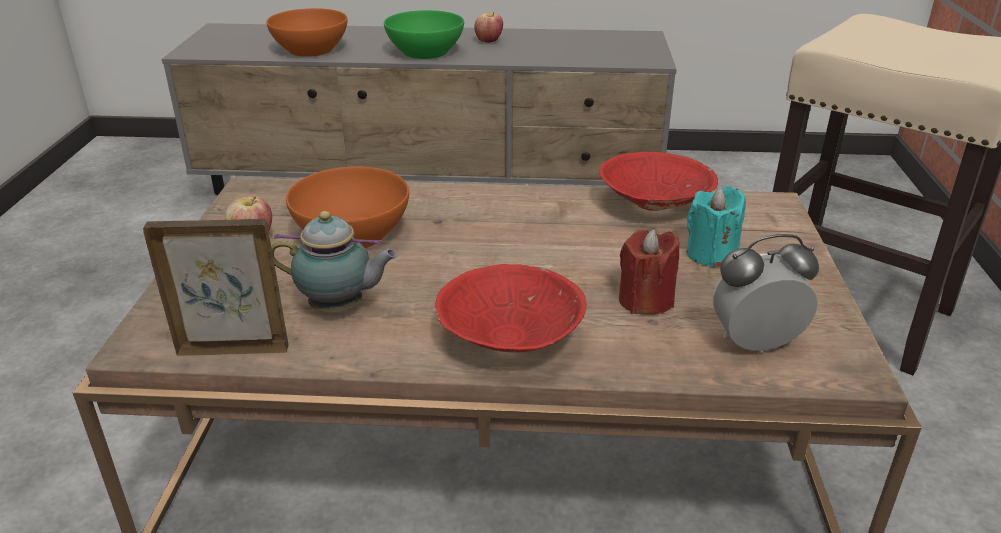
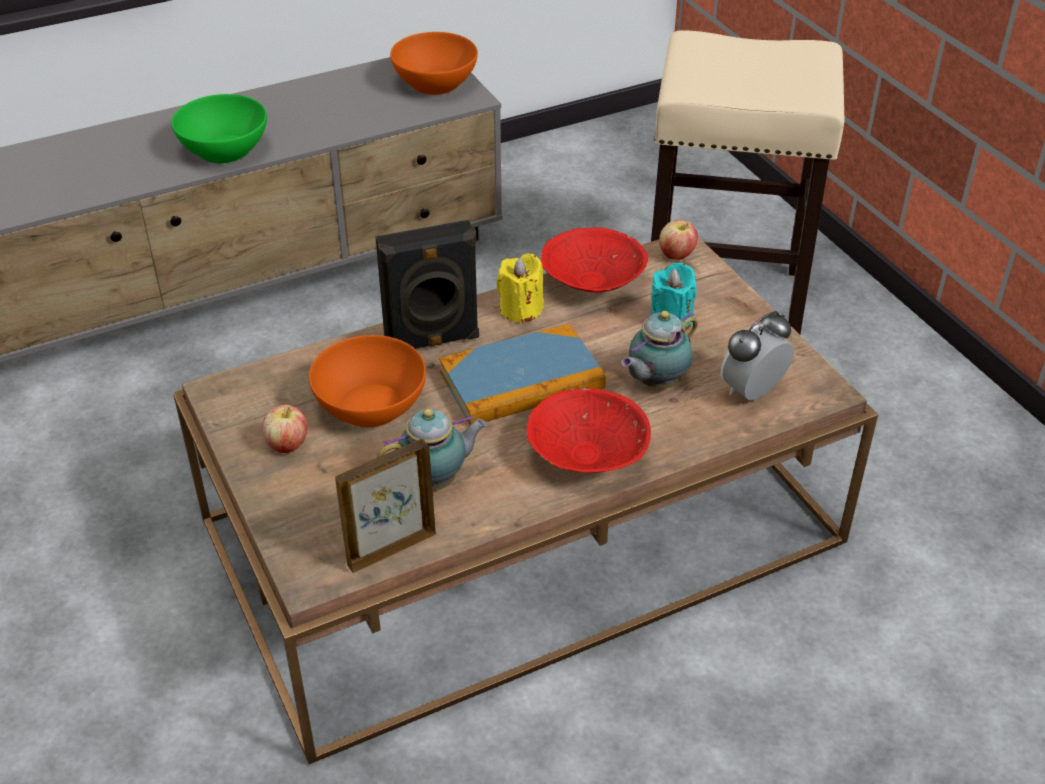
camera: 30 degrees left, 10 degrees up
orange bowl [266,8,348,57] -> orange bowl moved to [390,32,478,95]
apple [474,12,503,43] -> apple moved to [659,220,698,260]
red candle [619,229,679,315] -> teapot [621,311,697,389]
none -> black speaker [375,220,479,349]
none -> book [439,324,606,425]
none -> yellow candle [496,253,544,323]

